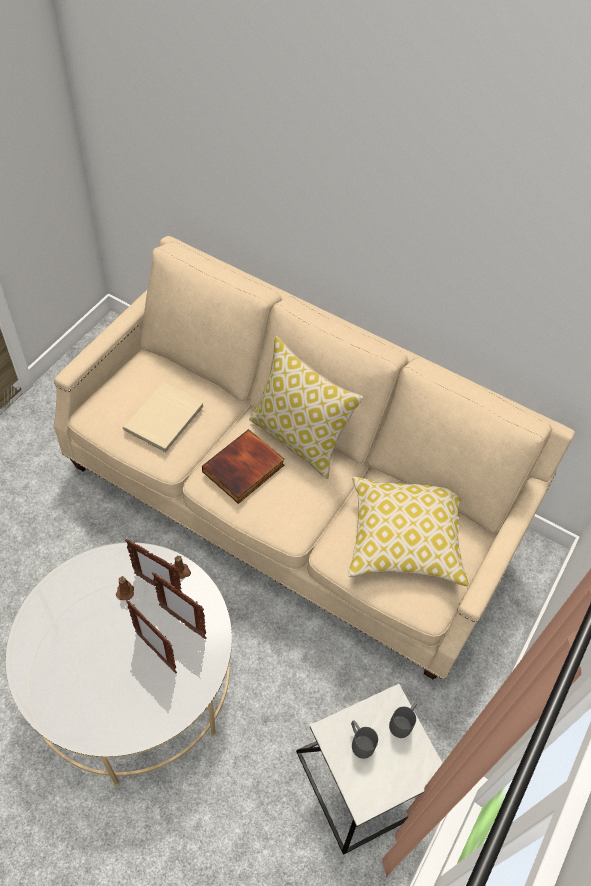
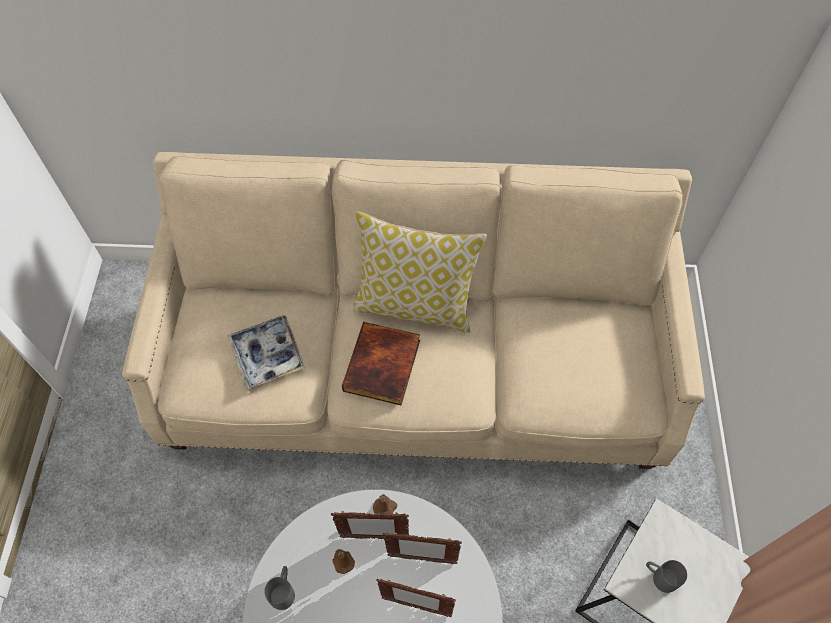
camera: 25 degrees left, 5 degrees up
beige book [123,382,204,453] -> tray [228,315,306,389]
pillow [348,477,469,586] -> none
grey mug [389,702,417,738] -> grey mug moved to [264,566,295,610]

